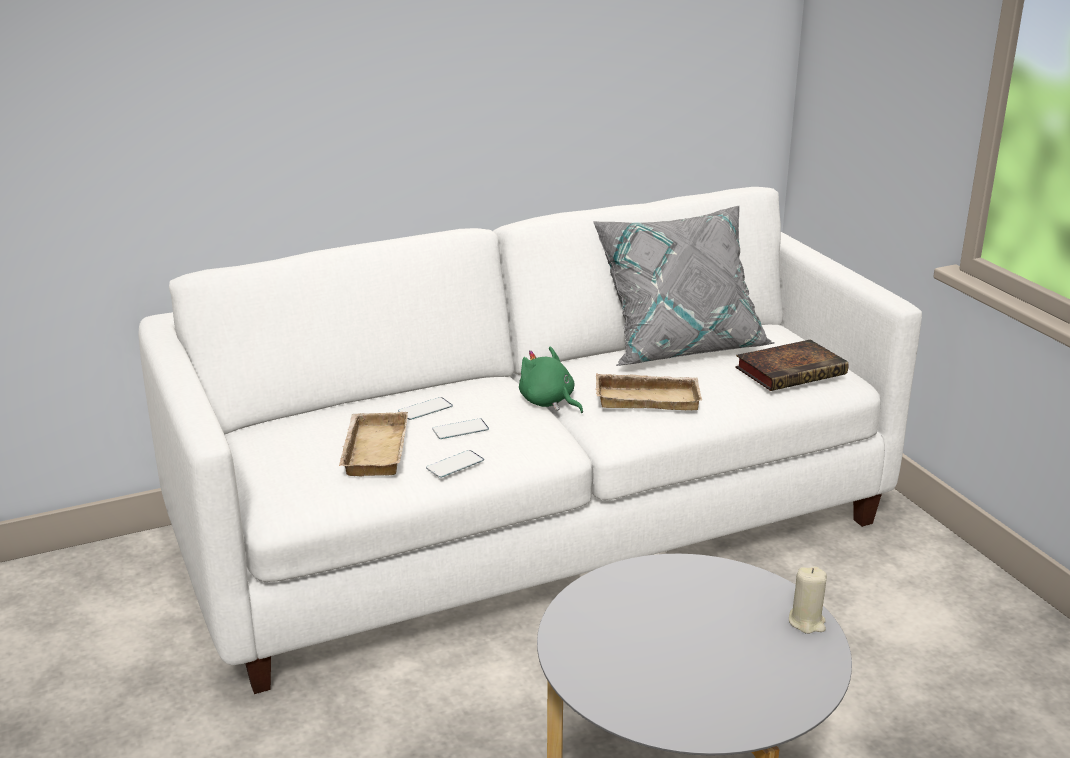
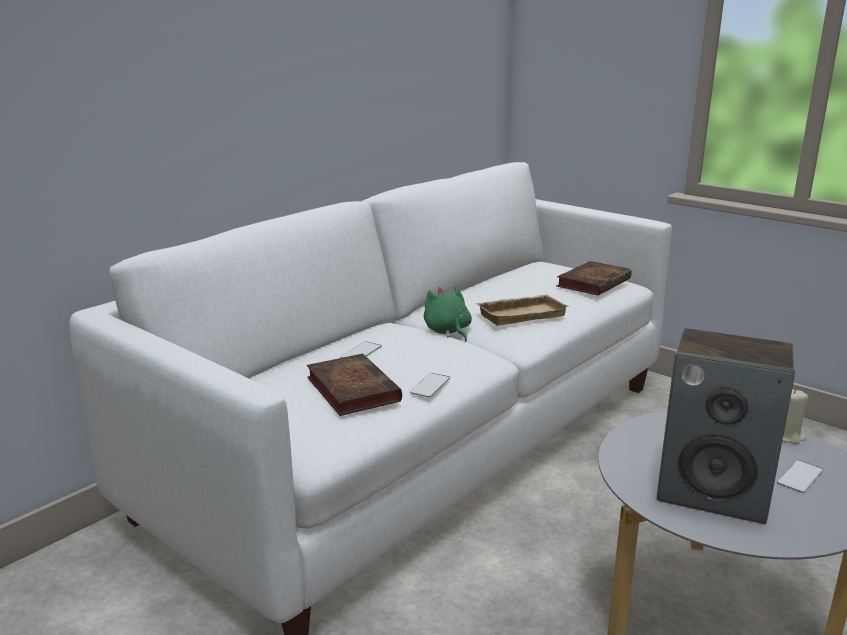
camera: 25 degrees left, 5 degrees down
beige tray [339,412,408,476] -> book [307,354,402,416]
phone [432,418,489,439] -> phone moved to [777,460,824,493]
green plush toy [519,346,583,413] -> green plush toy turned 45 degrees clockwise [424,286,472,341]
grey pillow [593,205,774,366] -> none
none -> speaker [657,328,795,524]

